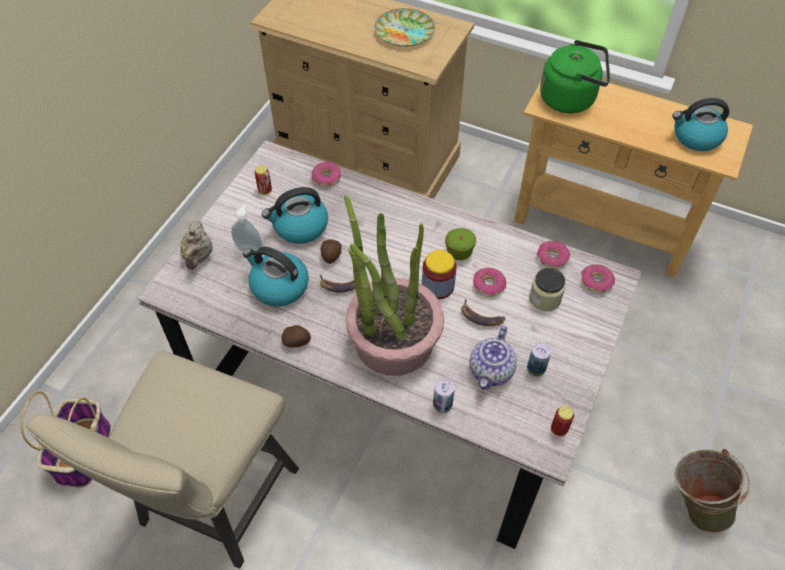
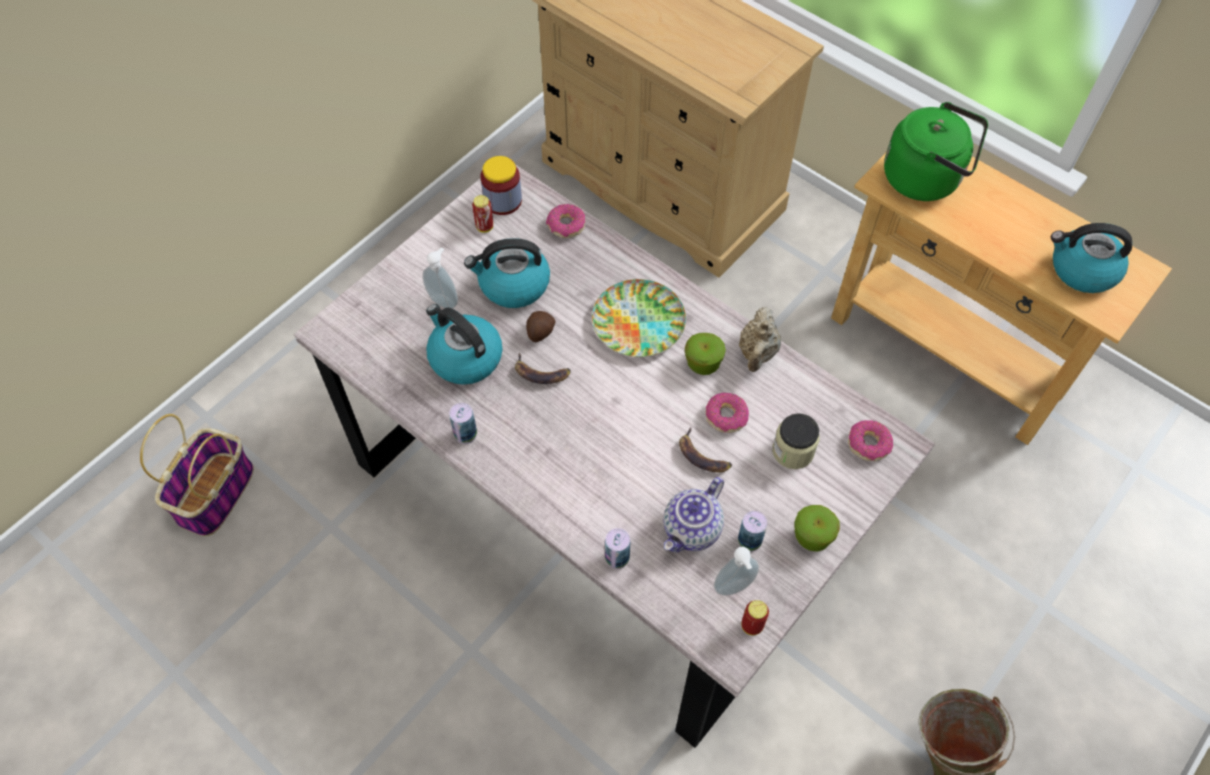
camera: 15 degrees right, 5 degrees up
beige chair [26,351,299,569] -> none
beige teapot [180,221,213,270] -> beige teapot moved to [739,306,781,372]
potato [281,325,311,348] -> can [449,403,477,444]
potted plant [344,196,444,376] -> none
plate [375,8,435,47] -> plate moved to [592,279,686,357]
jar [422,250,456,299] -> jar moved to [480,156,522,215]
donut [537,241,570,269] -> none
none -> soap dispenser [714,547,759,596]
none -> apple [794,505,840,552]

